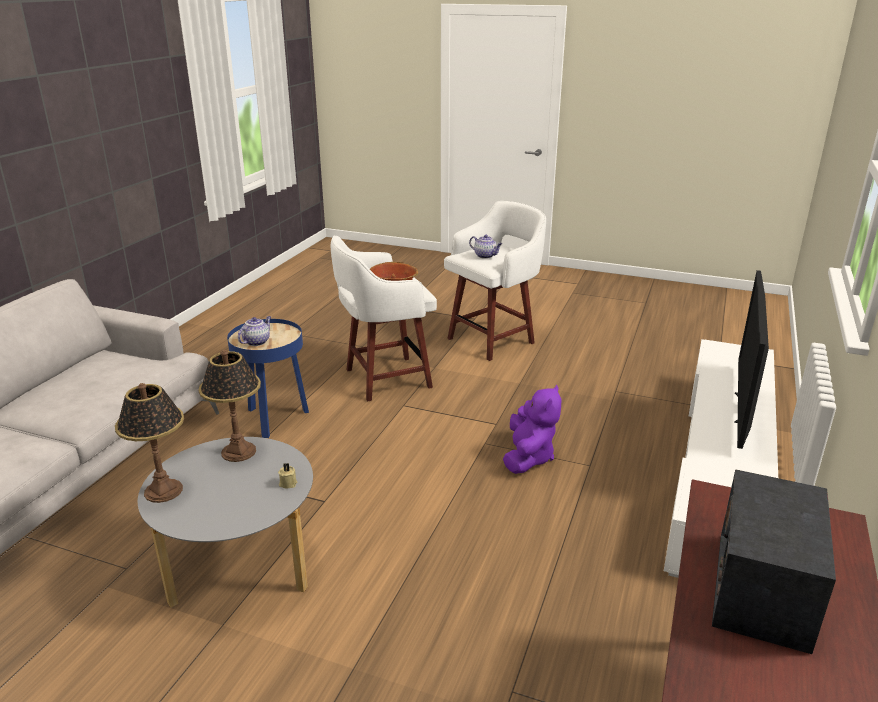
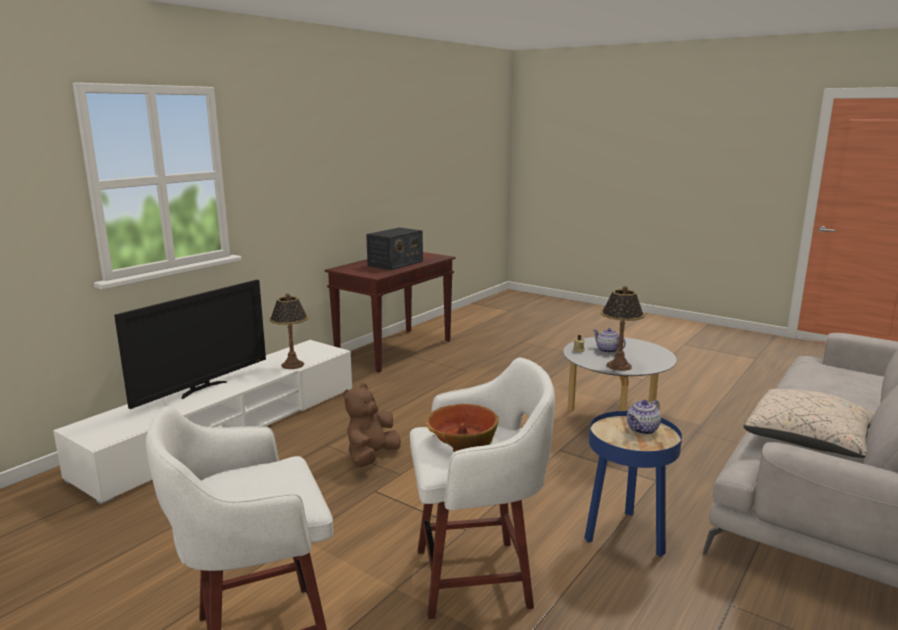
camera: 165 degrees left, 10 degrees down
table lamp [115,383,184,503] -> table lamp moved to [269,293,309,369]
teapot [469,235,502,259] -> teapot moved to [593,328,626,353]
purple plush toy [503,384,561,474] -> brown plush toy [343,383,401,467]
none -> beige pillow [743,389,876,458]

